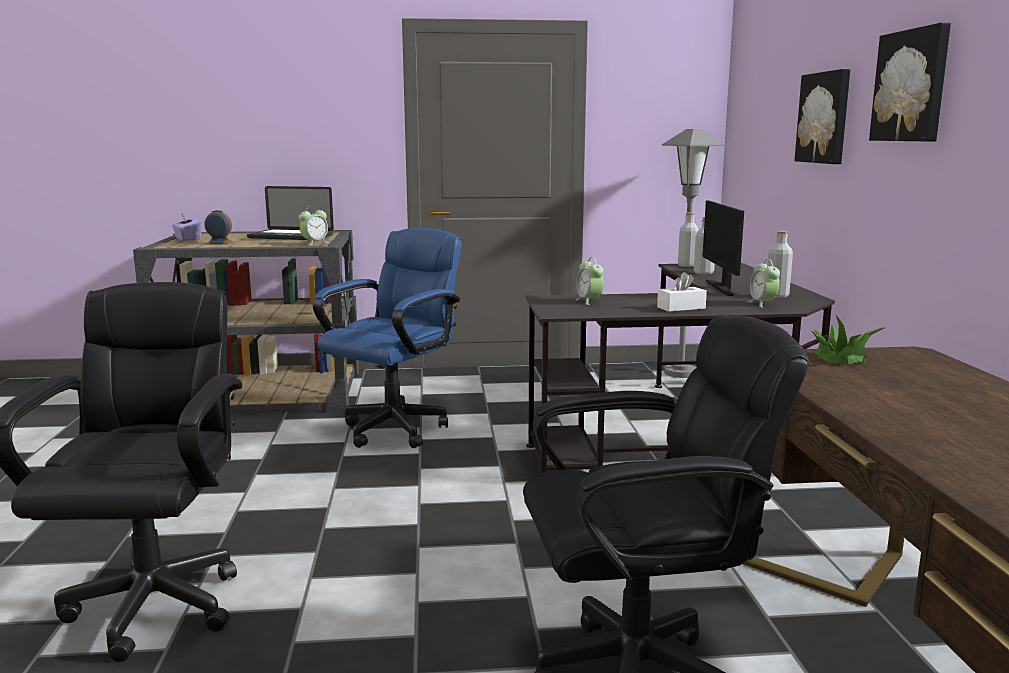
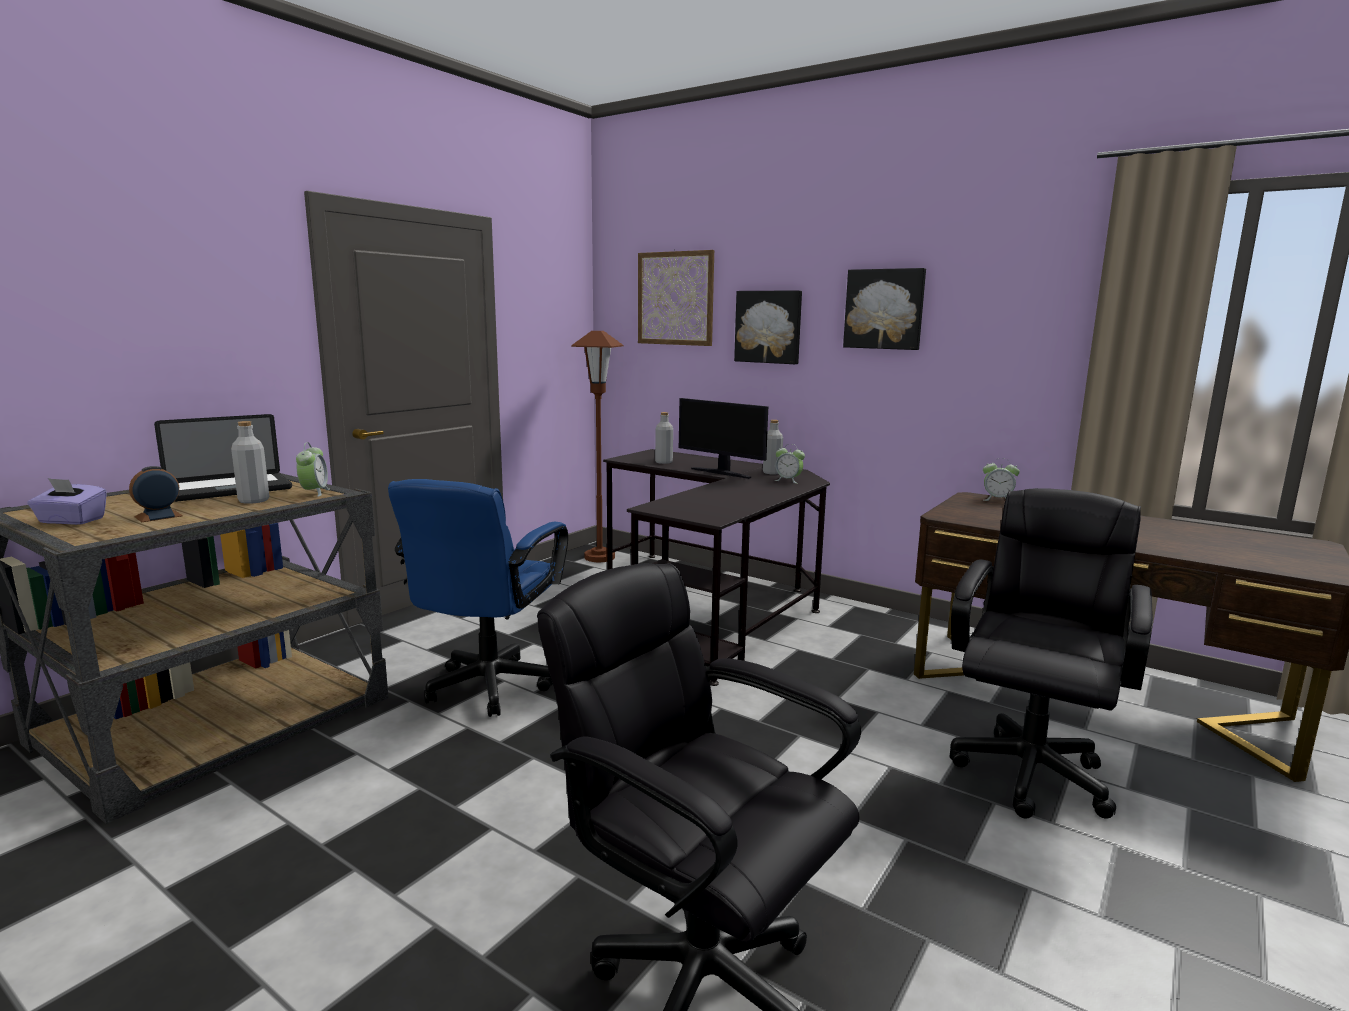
camera: 50 degrees left, 0 degrees up
blue office chair [313,228,462,448] -> blue office chair turned 150 degrees counterclockwise [388,479,568,717]
alarm clock [575,257,604,305] -> alarm clock moved to [983,458,1020,501]
white tissue box [657,272,707,312] -> none
grey floor lamp [662,129,725,378] -> brown floor lamp [571,331,623,562]
grey bottle [678,213,699,267] -> grey bottle moved to [231,421,269,504]
potted plant [810,315,887,366] -> none
none -> picture [638,249,714,346]

